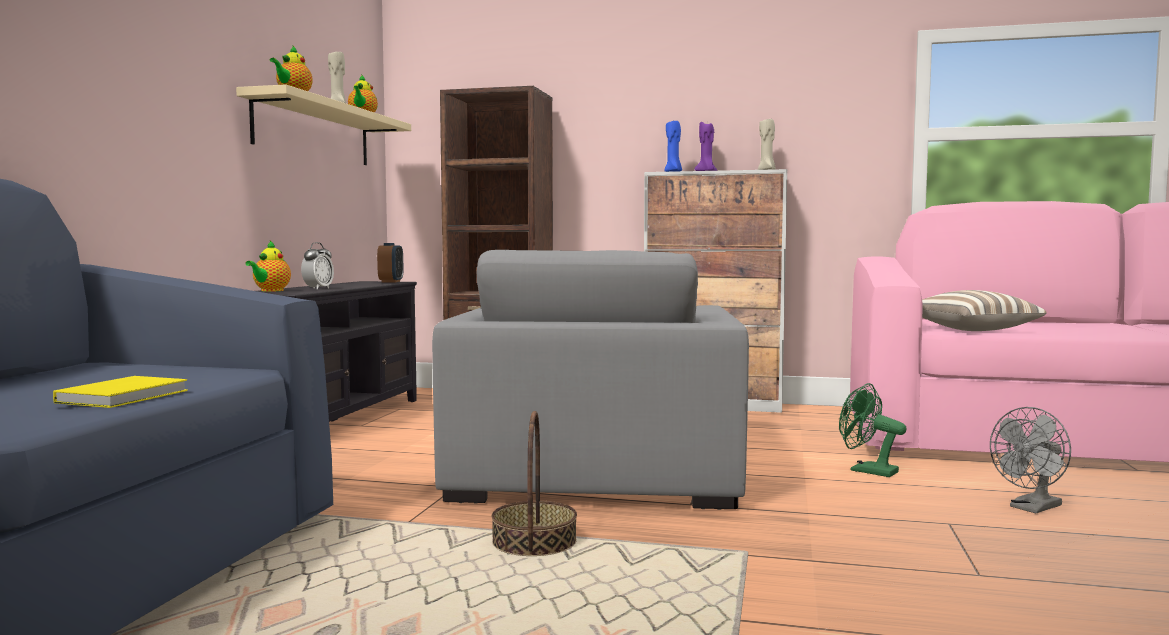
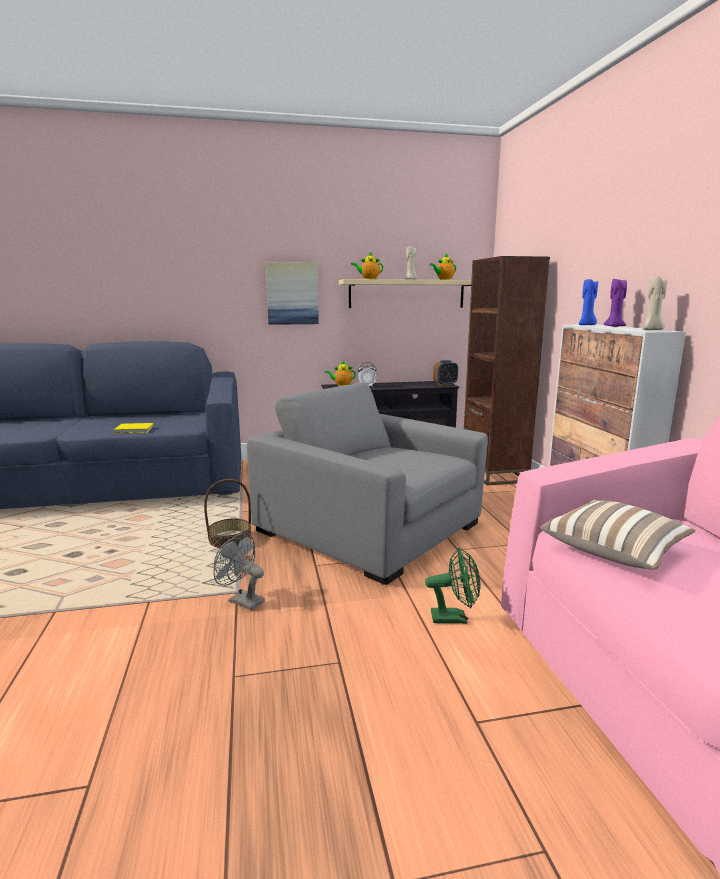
camera: 65 degrees right, 10 degrees up
grey armchair [432,250,749,510] -> grey armchair turned 60 degrees clockwise [247,382,488,585]
green fan [839,383,906,477] -> green fan turned 75 degrees clockwise [425,547,480,624]
grey fan [990,407,1071,514] -> grey fan moved to [213,533,265,610]
none -> picture [266,262,319,325]

